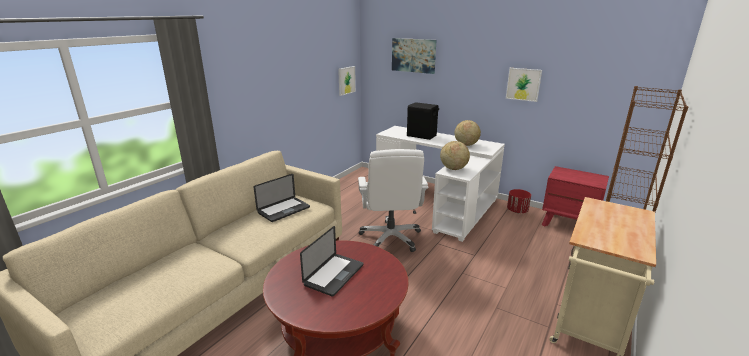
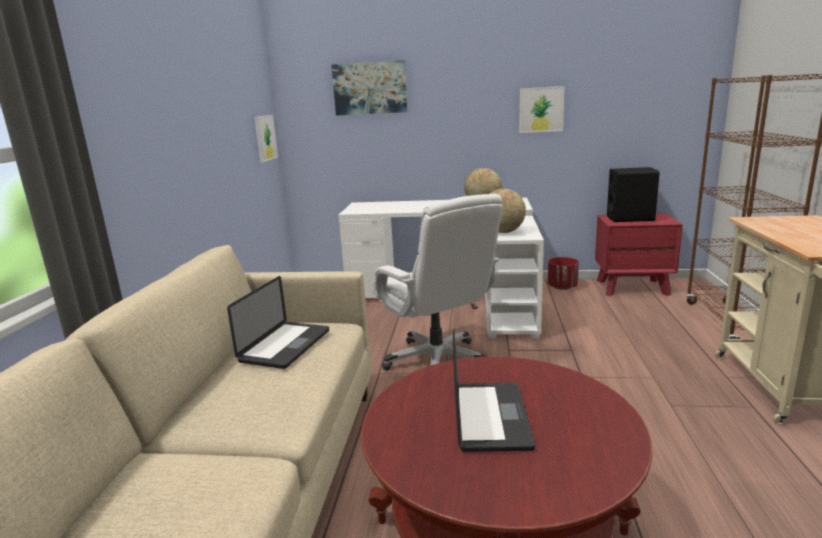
camera: 25 degrees left, 5 degrees down
black speaker [407,102,439,140] -> black speaker moved to [607,167,660,222]

